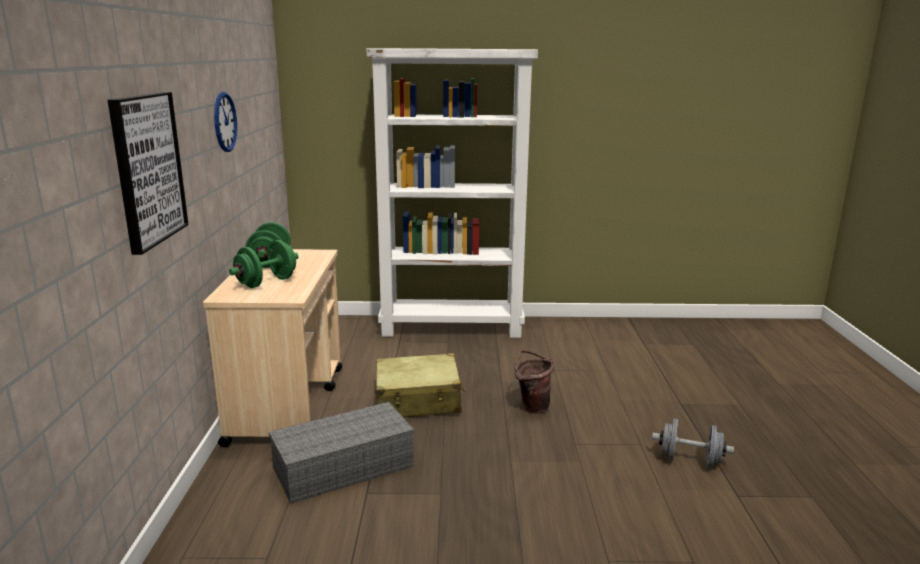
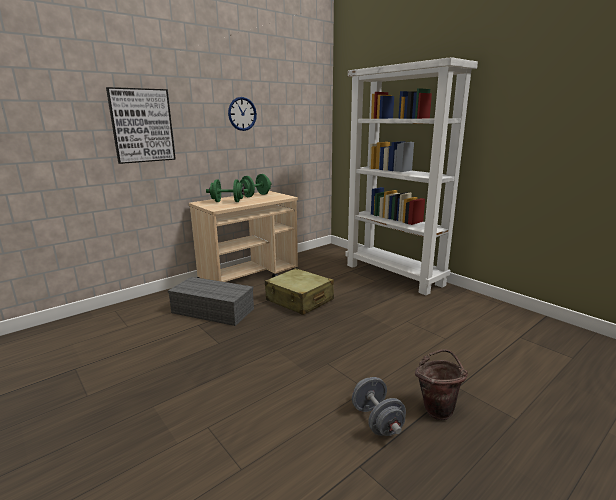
camera: 50 degrees right, 0 degrees up
brown bucket [514,350,554,413] -> brown bucket moved to [415,349,468,420]

